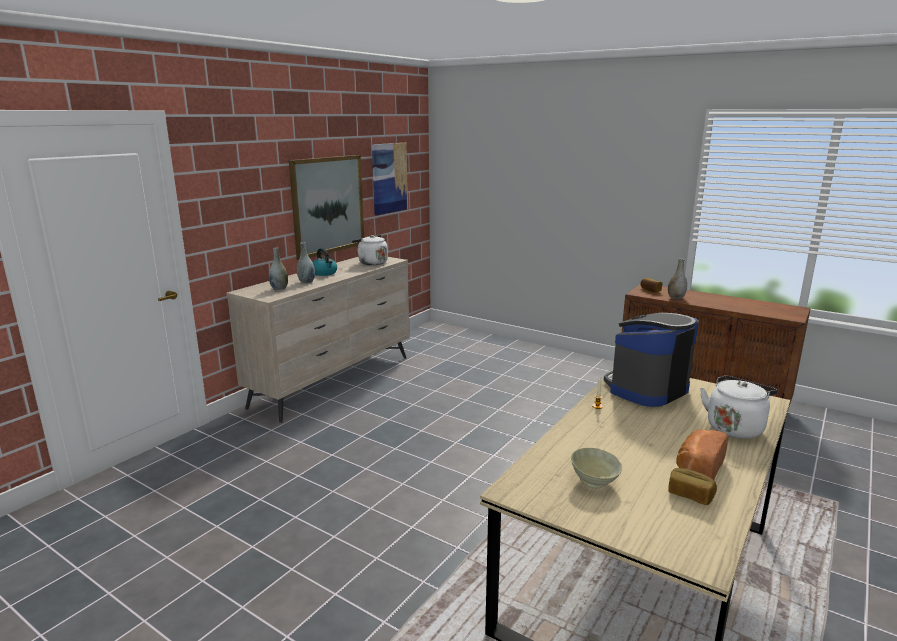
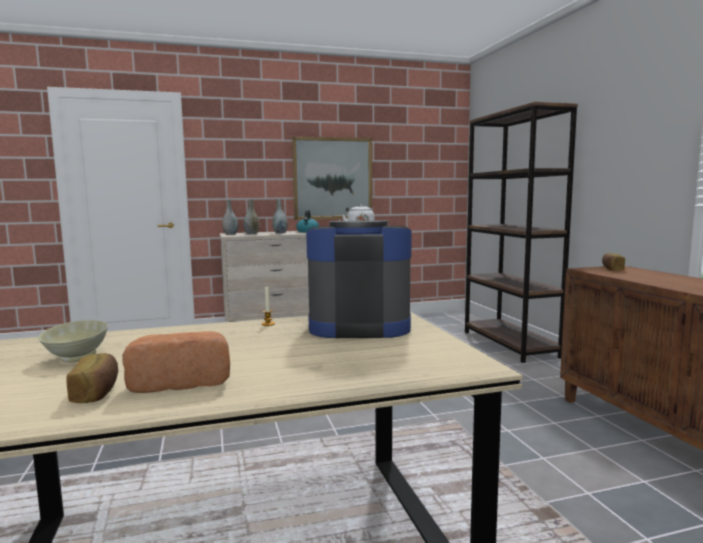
camera: 40 degrees right, 10 degrees down
picture [372,143,408,216] -> none
grey vase [668,259,687,299] -> grey vase moved to [222,200,238,235]
white kettle [700,375,778,439] -> none
none -> brown bookcase [465,102,578,363]

